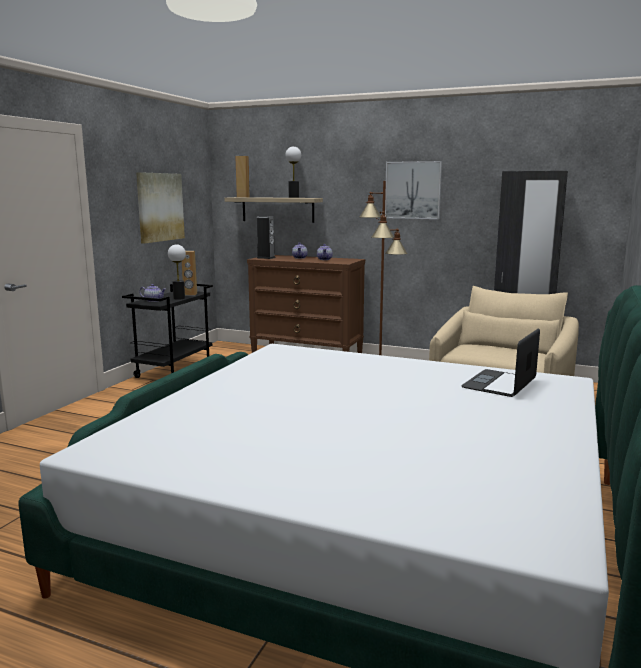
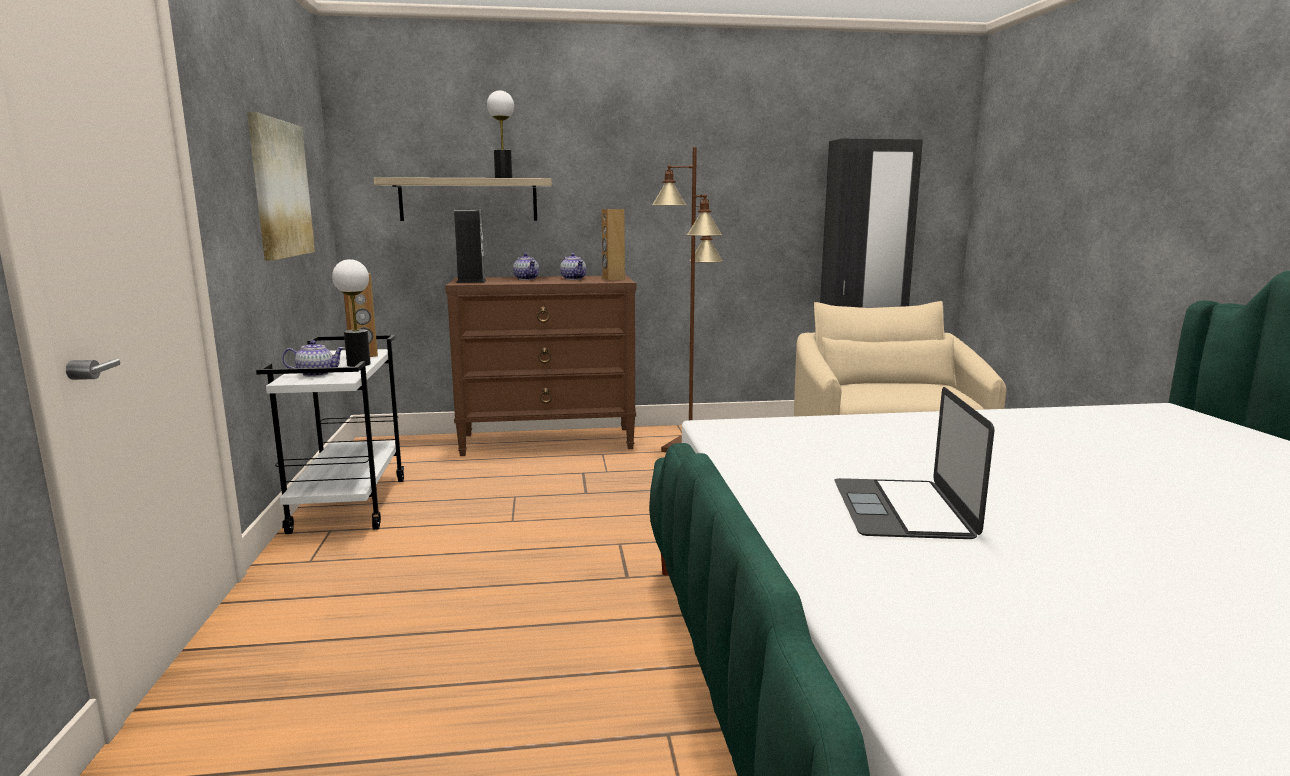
camera: 30 degrees left, 0 degrees up
black cart [122,284,213,378] -> white cart [256,335,404,534]
brown speaker [235,156,250,198] -> brown speaker moved to [602,209,625,281]
picture [385,161,442,219] -> none
laptop [461,329,540,397] -> laptop moved to [834,387,994,539]

